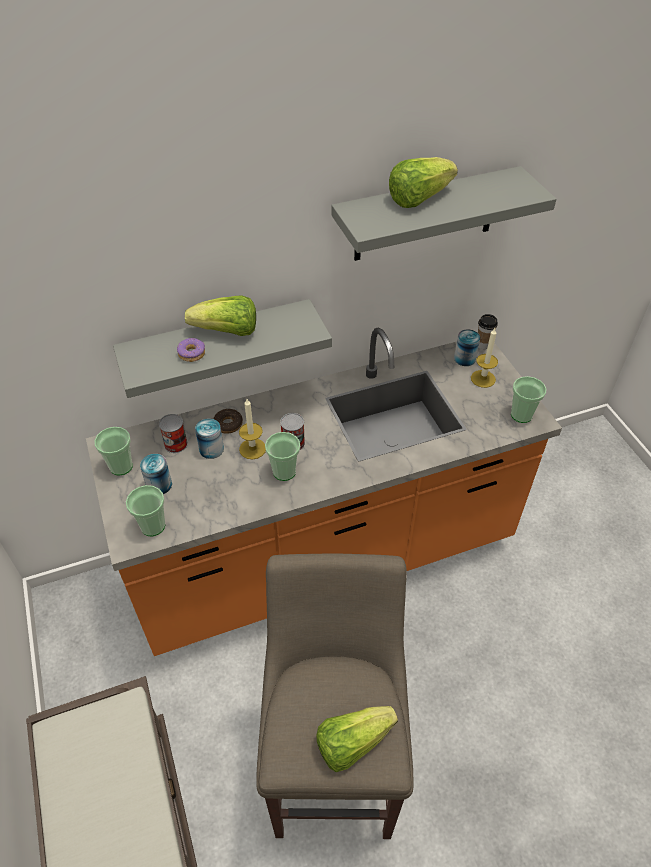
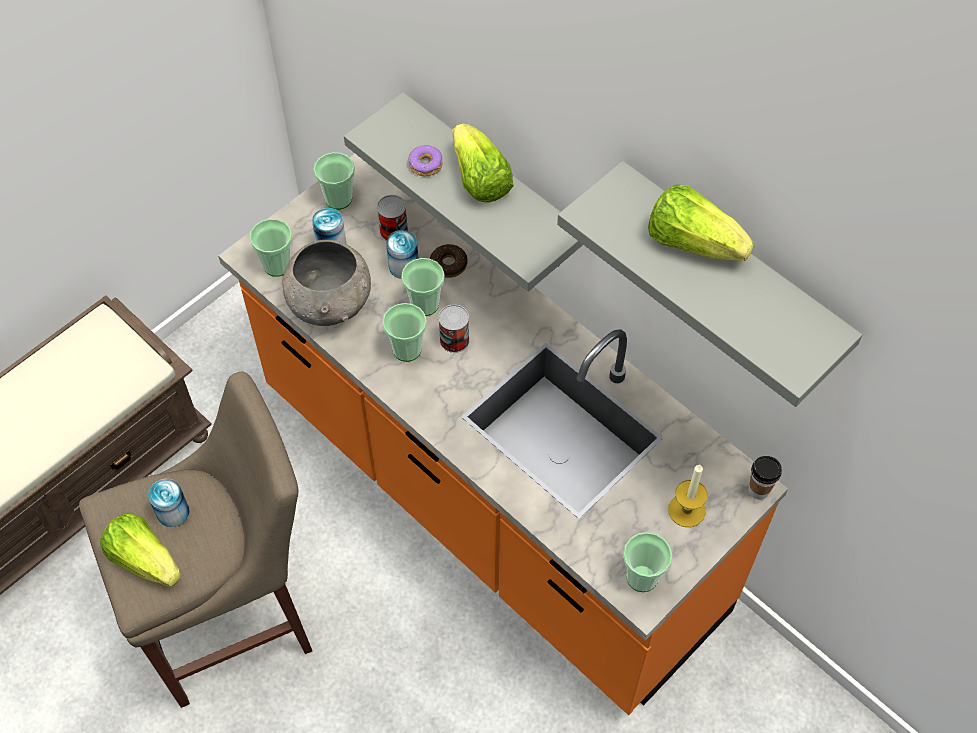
camera: 65 degrees right, 10 degrees up
candle [239,399,266,459] -> cup [401,258,445,316]
can [454,329,480,366] -> can moved to [148,479,190,527]
none -> grey bowl [282,240,371,326]

